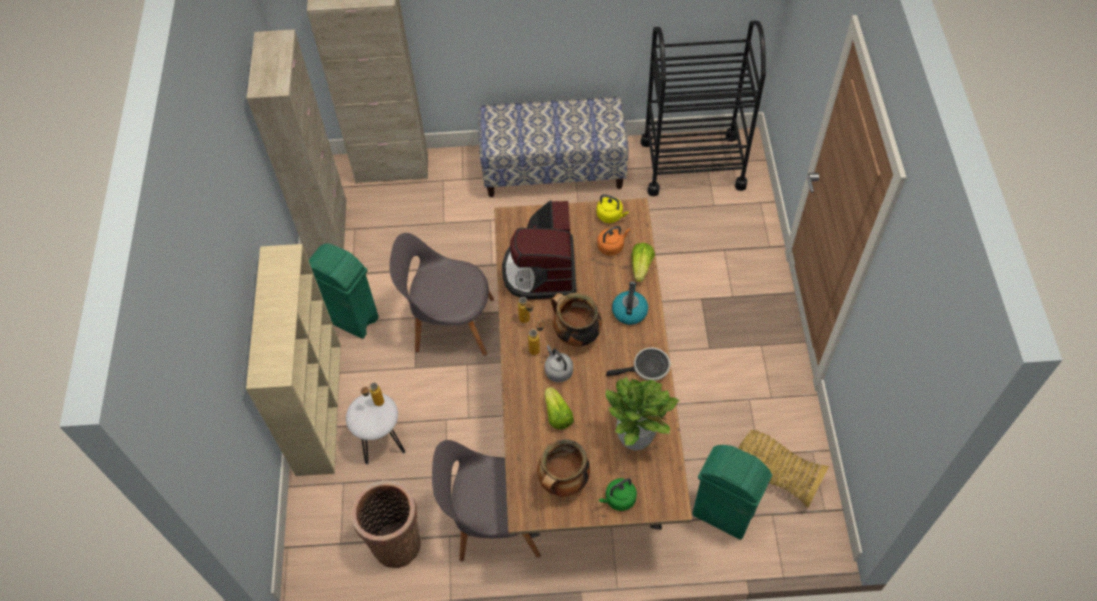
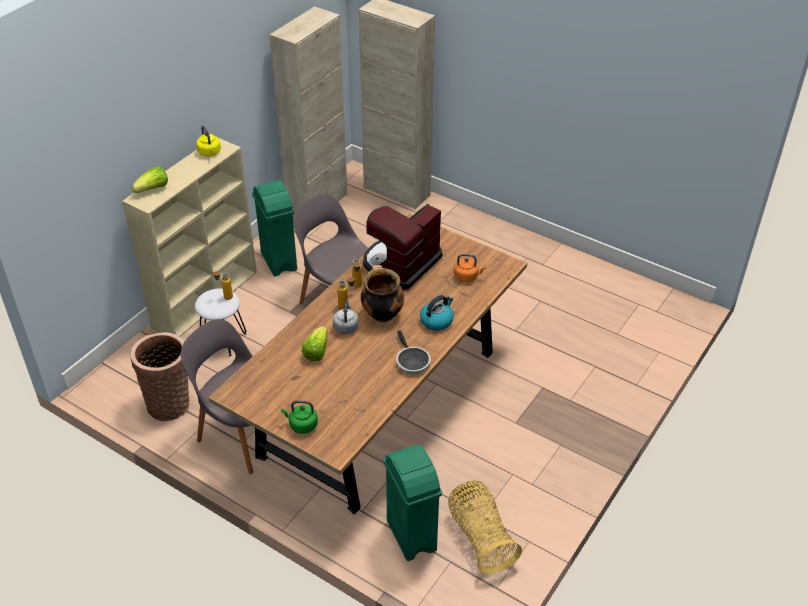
camera: 35 degrees right, 15 degrees down
bench [478,97,629,197] -> none
cooking pot [537,439,590,497] -> none
yellow kettle [597,194,629,223] -> yellow kettle moved to [196,126,221,156]
potted plant [605,377,679,450] -> none
frying pan [606,347,671,381] -> frying pan turned 45 degrees clockwise [396,331,431,374]
lettuce [631,243,655,282] -> lettuce moved to [132,167,168,193]
black cart [641,20,766,196] -> none

